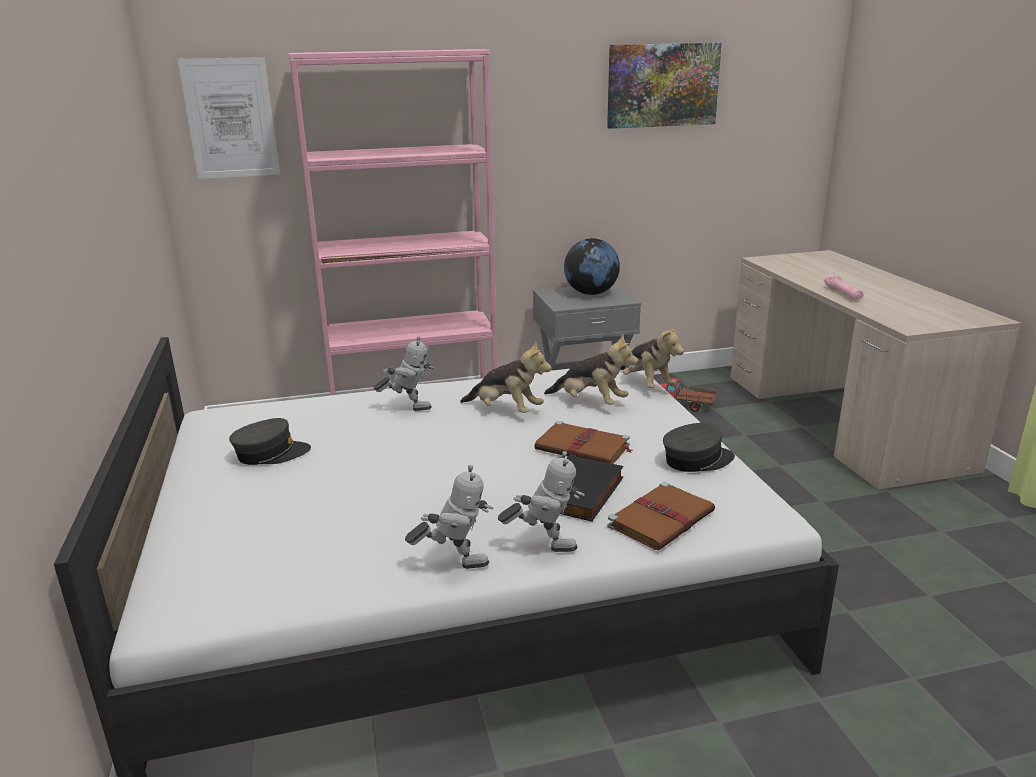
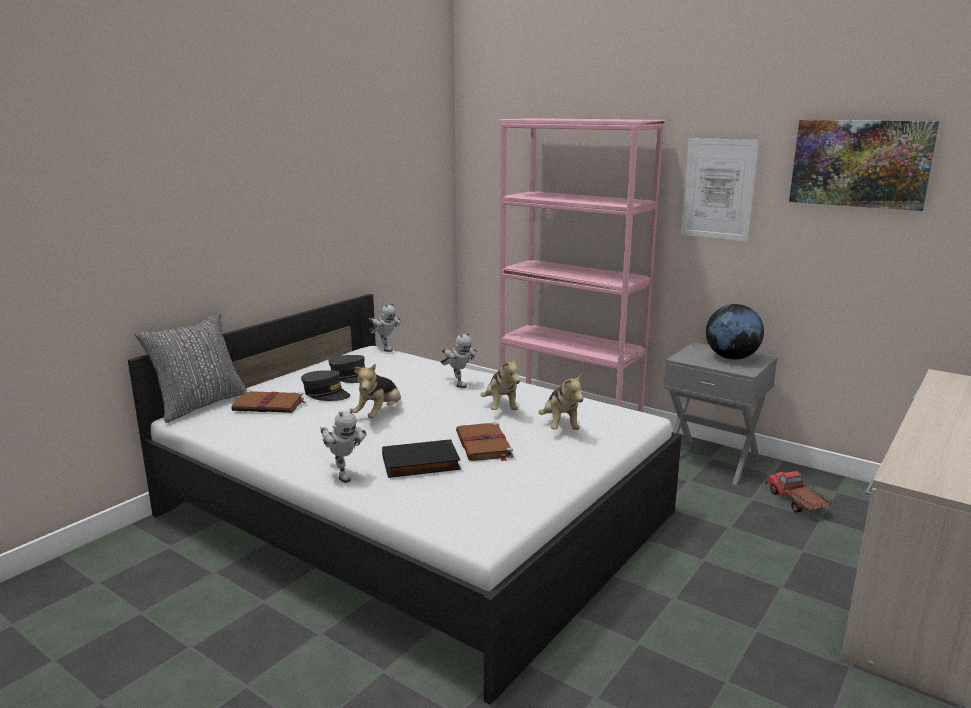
camera: 50 degrees right, 5 degrees down
picture [178,57,280,179] -> picture moved to [681,138,759,241]
toy robot [405,465,494,569] -> toy robot moved to [369,302,400,352]
brown book [607,482,715,550] -> brown book moved to [231,390,305,413]
plush toy [620,325,684,388] -> plush toy moved to [353,363,401,418]
grey cap [663,423,735,472] -> grey cap moved to [301,370,350,401]
pink flashlight [824,275,863,301] -> none
none -> grey pillow [135,312,247,423]

